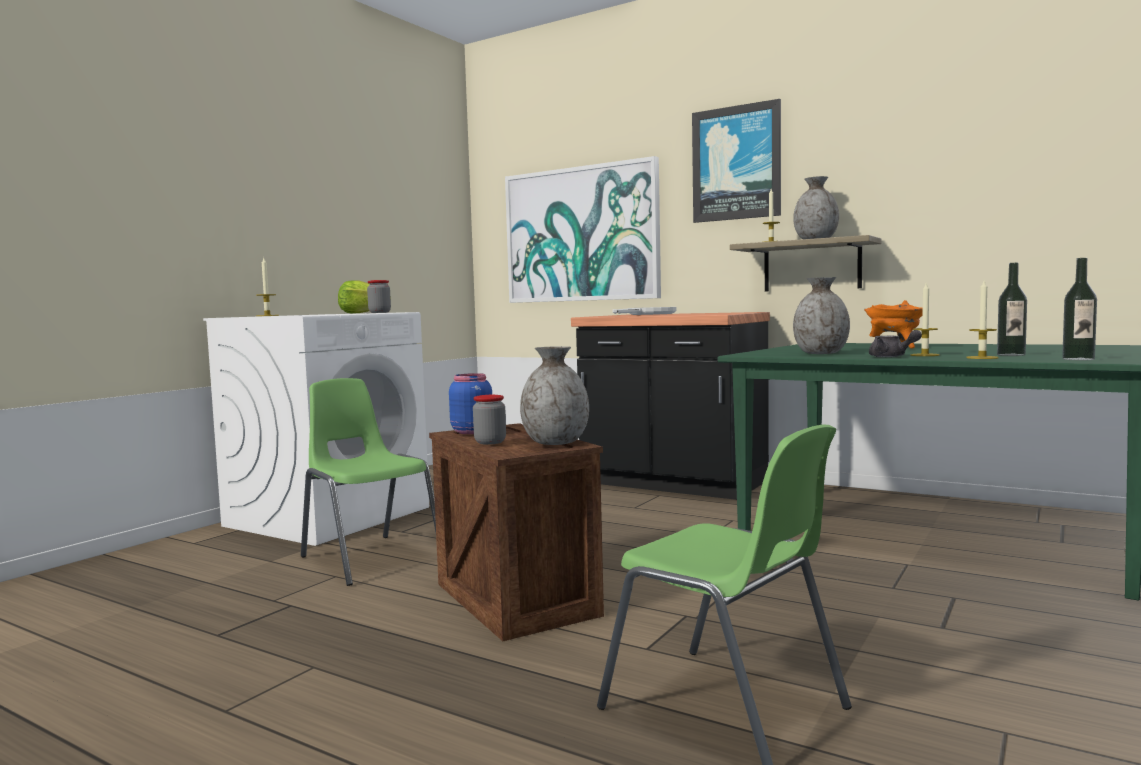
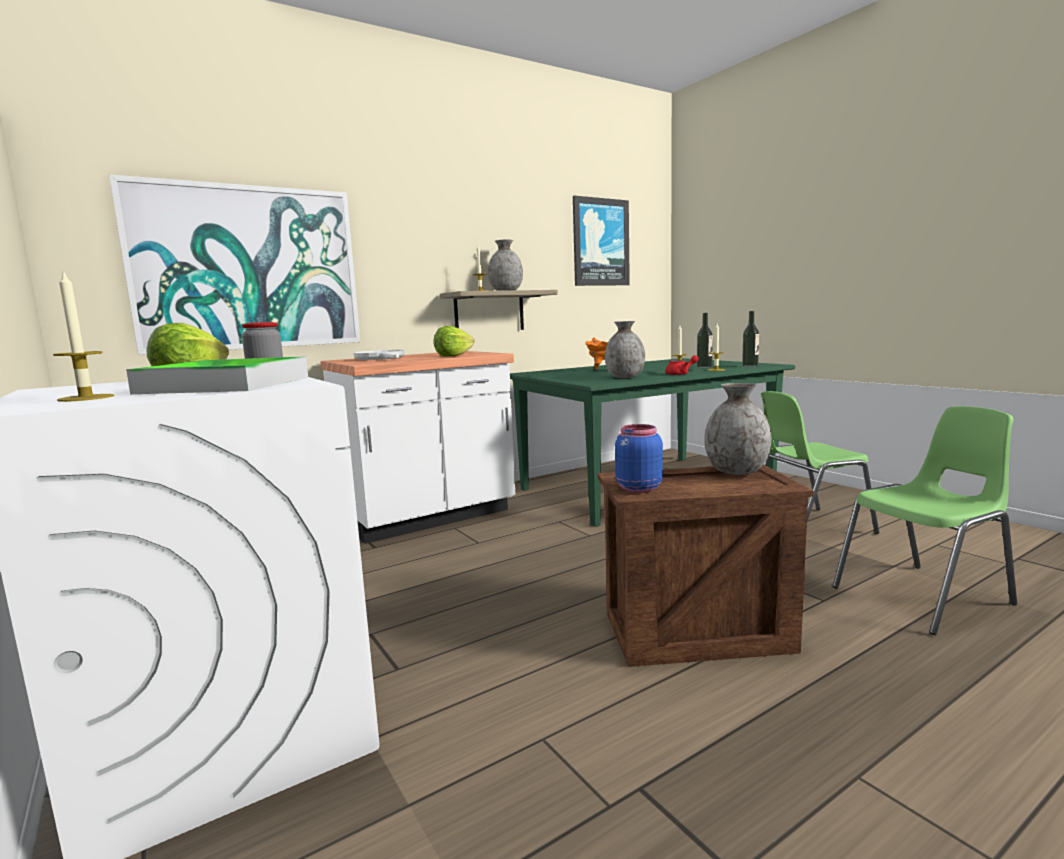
camera: 65 degrees left, 5 degrees up
green chair [301,378,436,586] -> green chair moved to [761,391,879,534]
jar [473,395,506,445] -> none
black counter [571,312,770,500] -> white counter [320,351,515,544]
picture [692,99,781,223] -> picture moved to [573,196,630,286]
grey teapot [869,330,922,357] -> red teapot [665,355,699,375]
none -> tray [126,357,308,394]
none -> lettuce [433,326,474,357]

